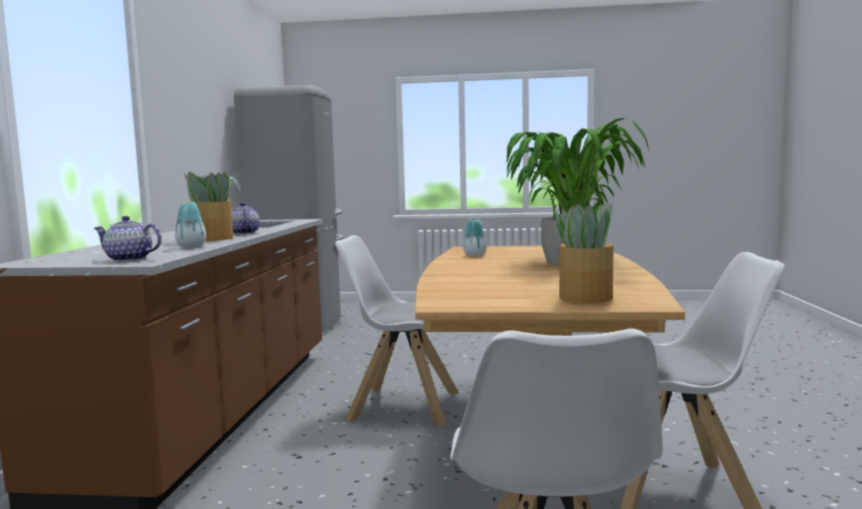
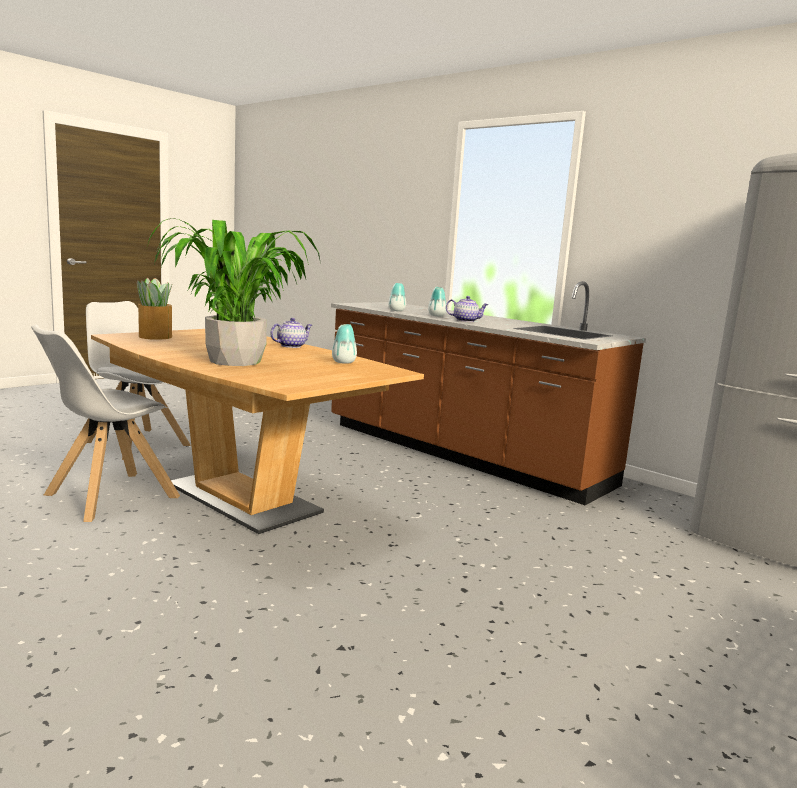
camera: 125 degrees right, 5 degrees up
teapot [94,216,162,262] -> teapot moved to [270,318,312,348]
potted plant [184,172,237,241] -> vase [428,287,446,316]
chair [335,235,459,426] -> none

